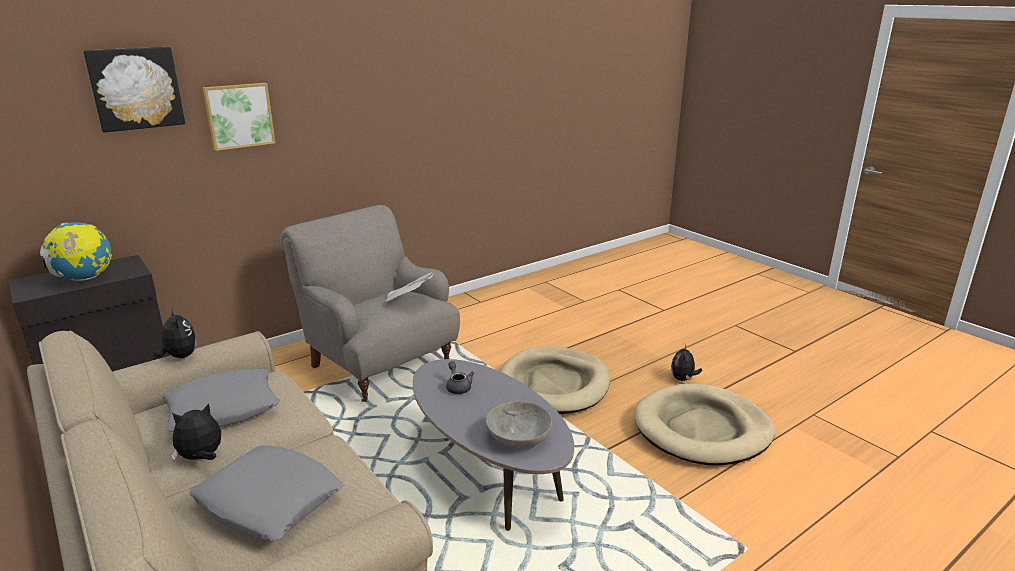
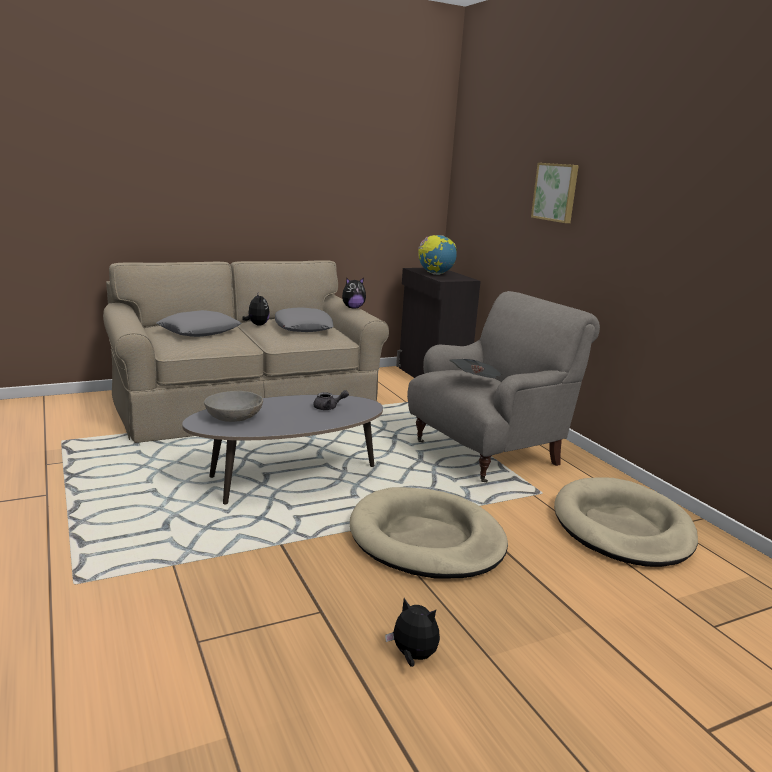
camera: 100 degrees right, 5 degrees down
picture [83,47,185,133] -> none
beige dog bed [634,384,775,465] -> beige dog bed moved to [554,477,698,567]

